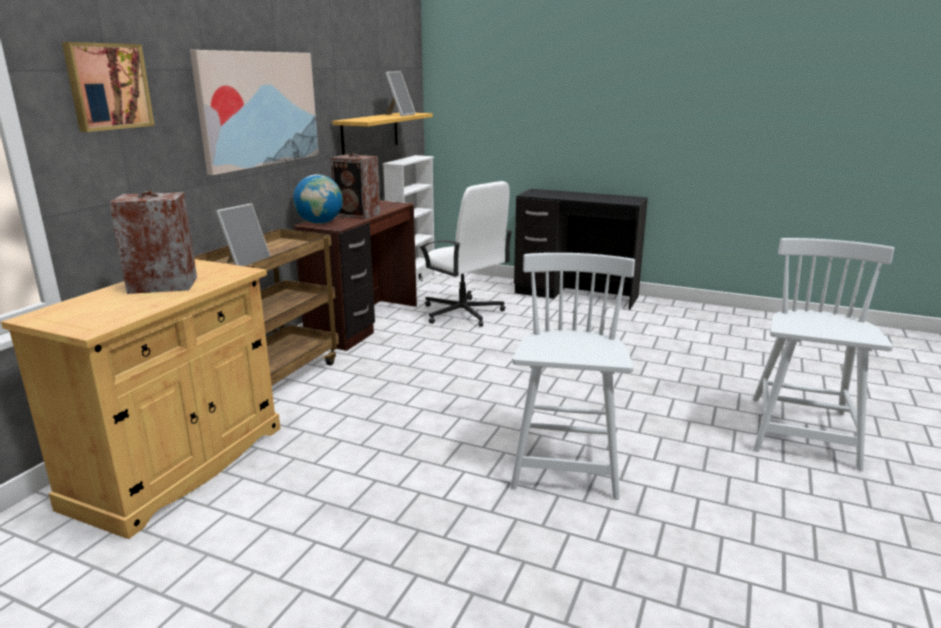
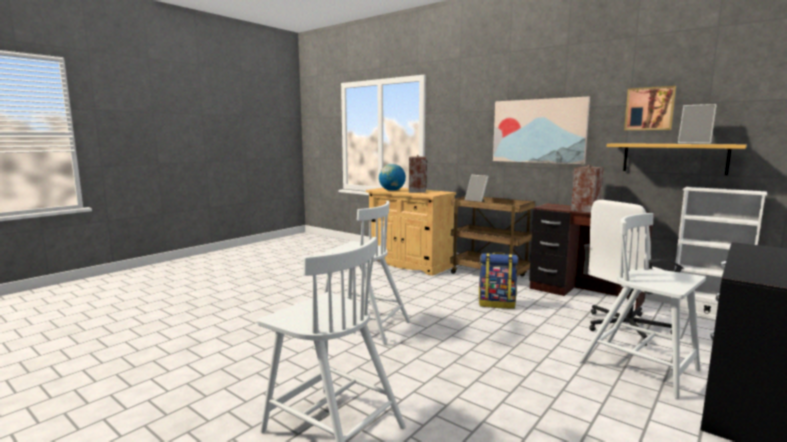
camera: 105 degrees right, 10 degrees down
picture [62,42,155,132] -> picture moved to [624,86,676,130]
globe [293,174,343,223] -> globe moved to [379,164,406,191]
none -> backpack [479,252,518,309]
none -> white chair [579,213,706,399]

